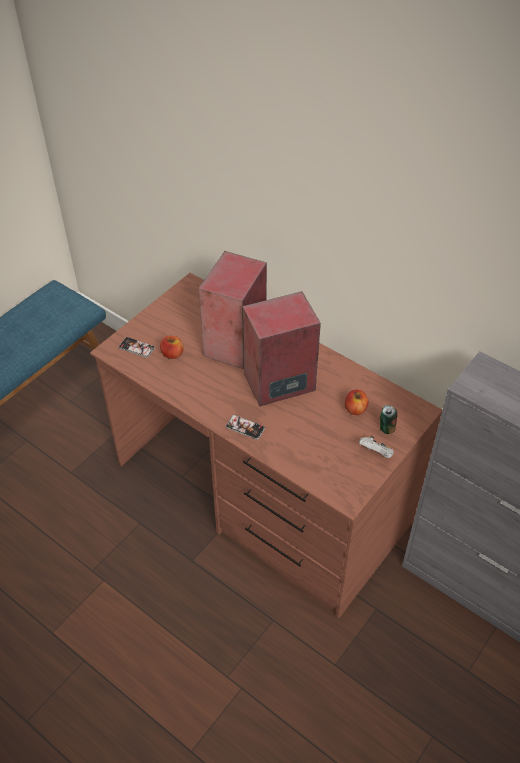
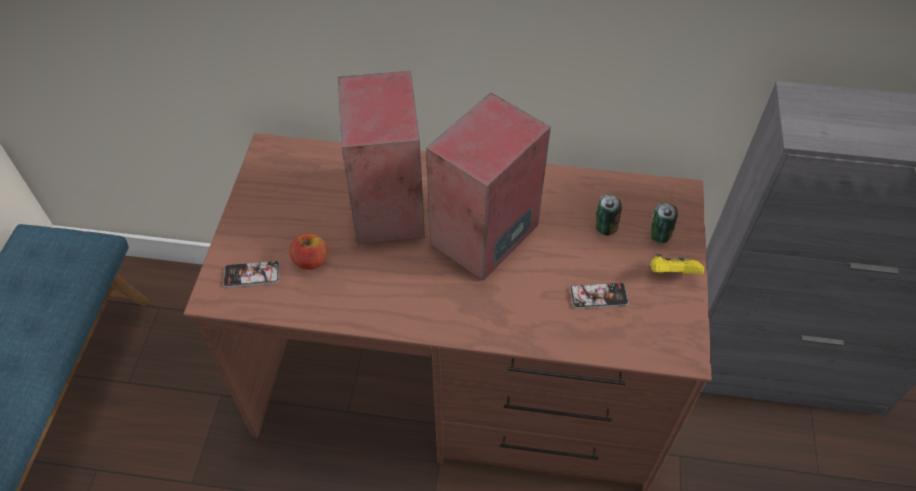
camera: 30 degrees left, 5 degrees up
phone [226,415,265,440] -> phone moved to [570,282,629,309]
apple [345,390,368,415] -> can [596,194,622,236]
white game controller [359,436,394,458] -> yellow game controller [651,254,704,275]

